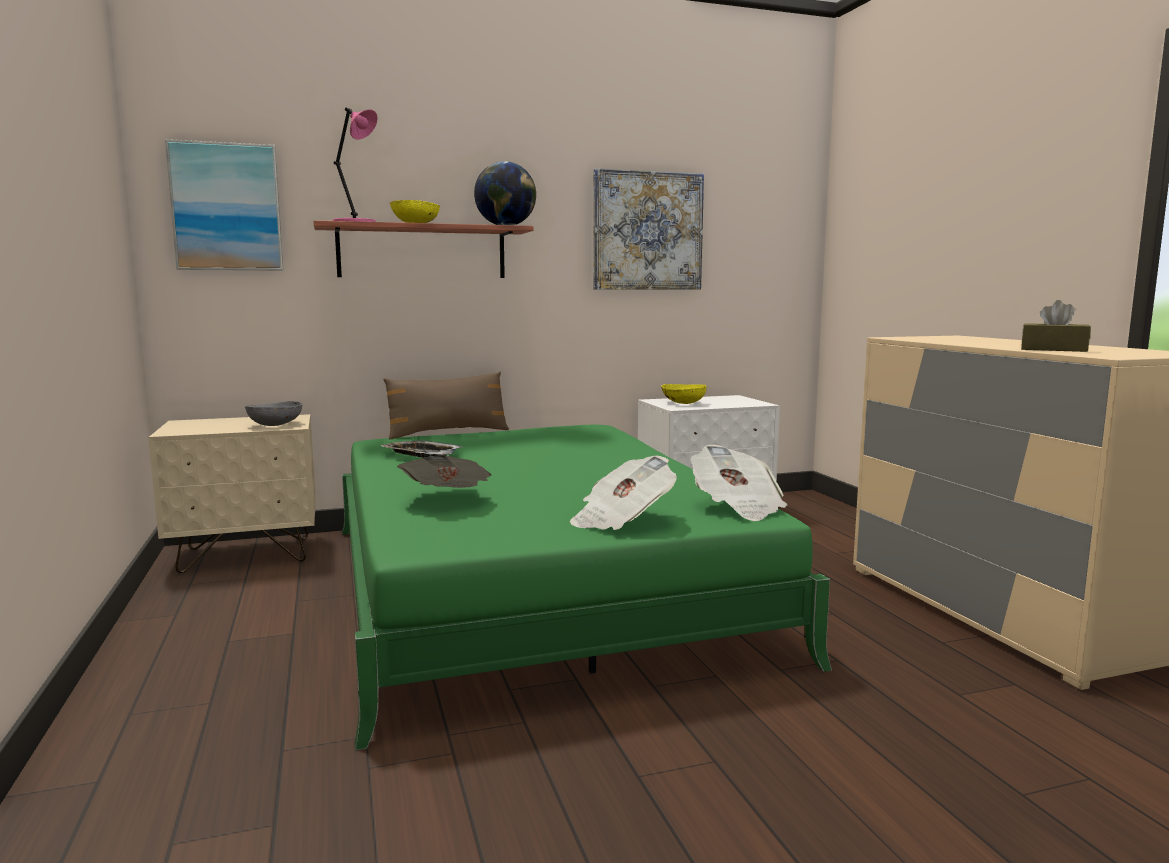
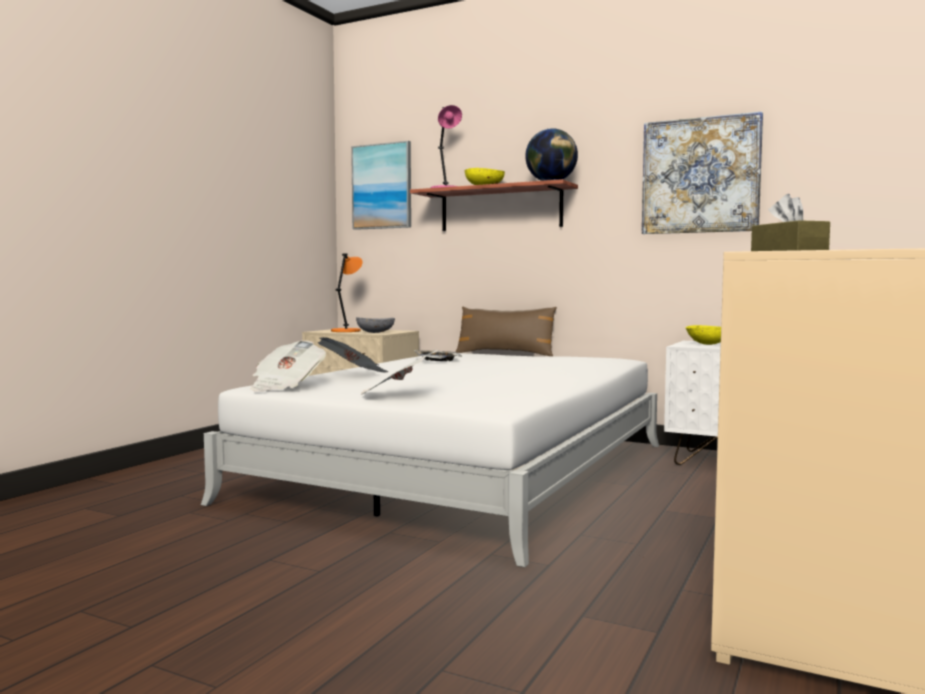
camera: 45 degrees right, 5 degrees down
green bed [342,425,832,750] -> white bed [201,353,659,567]
newspaper [690,445,787,521] -> newspaper moved to [250,340,326,392]
none -> orange table lamp [331,253,363,332]

